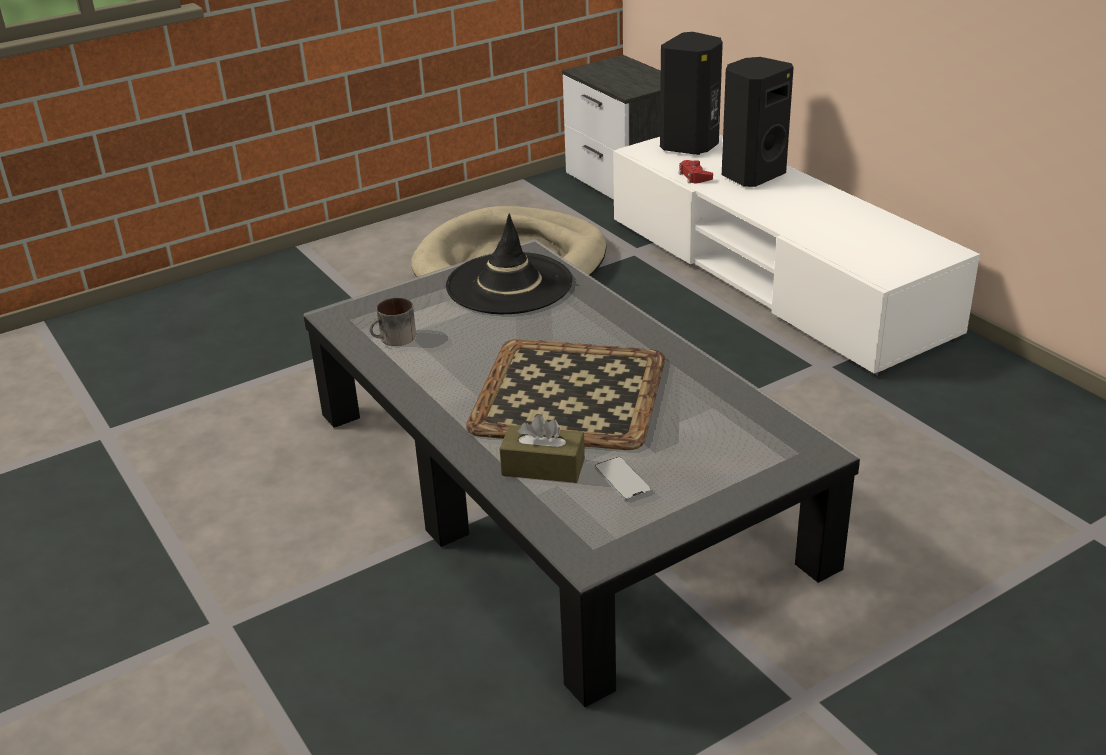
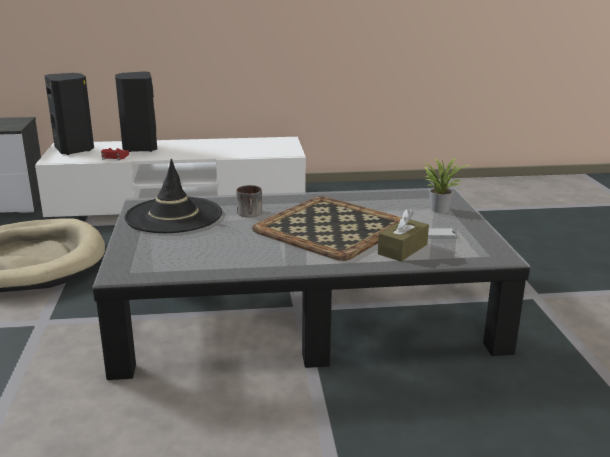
camera: 65 degrees left, 10 degrees down
mug [370,298,416,346] -> mug moved to [236,185,262,217]
none -> potted plant [424,158,473,213]

